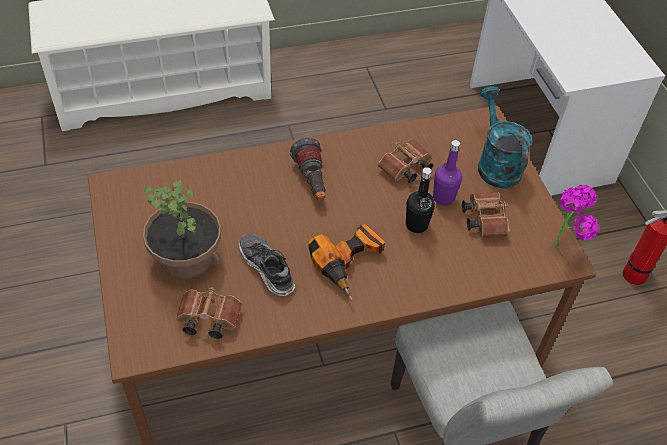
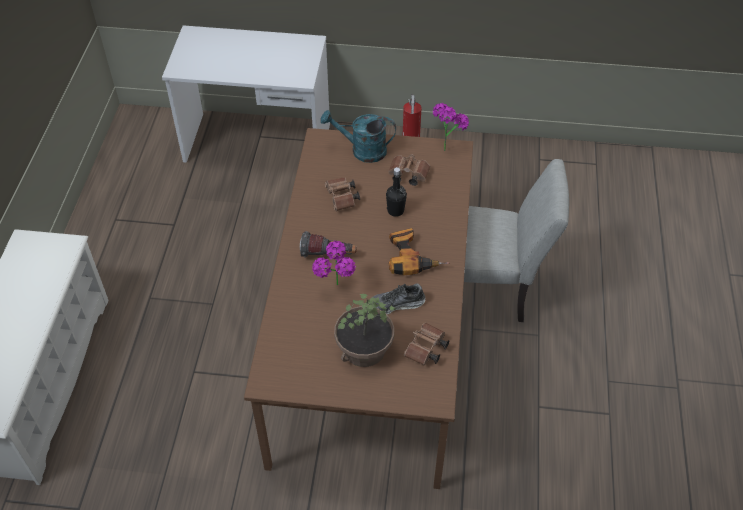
camera: 65 degrees left, 0 degrees up
purple bottle [433,140,462,206] -> none
none -> potted plant [312,241,356,285]

